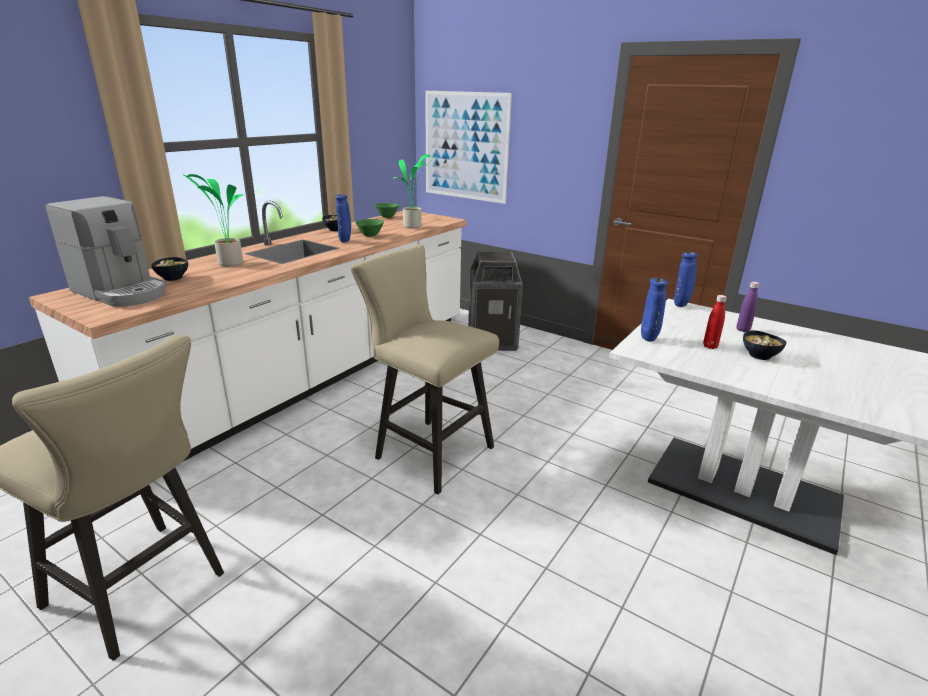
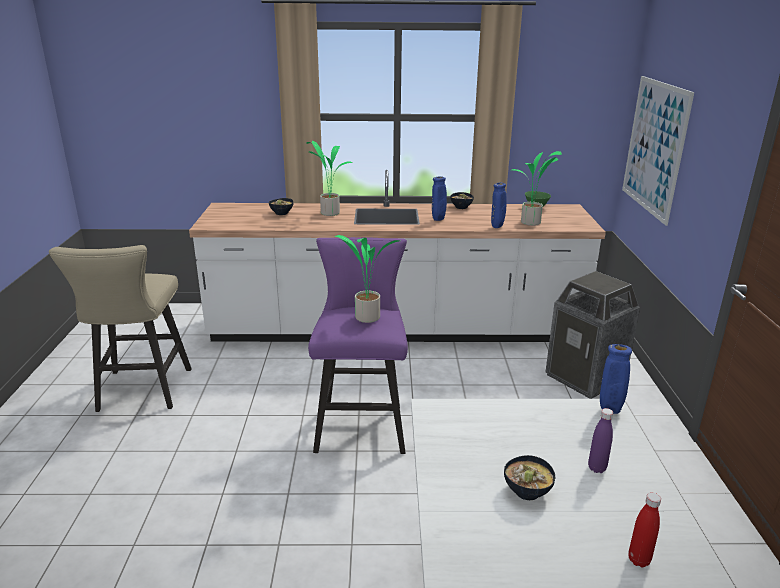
camera: 55 degrees right, 0 degrees up
coffee machine [45,196,167,307] -> none
beige stool [351,245,499,495] -> purple stool [308,237,408,454]
green bowl [356,219,384,237] -> none
blue vase [641,278,668,342] -> blue vase moved to [491,183,506,228]
red bottle [703,295,727,349] -> red bottle moved to [628,492,661,567]
none -> potted plant [335,235,400,323]

